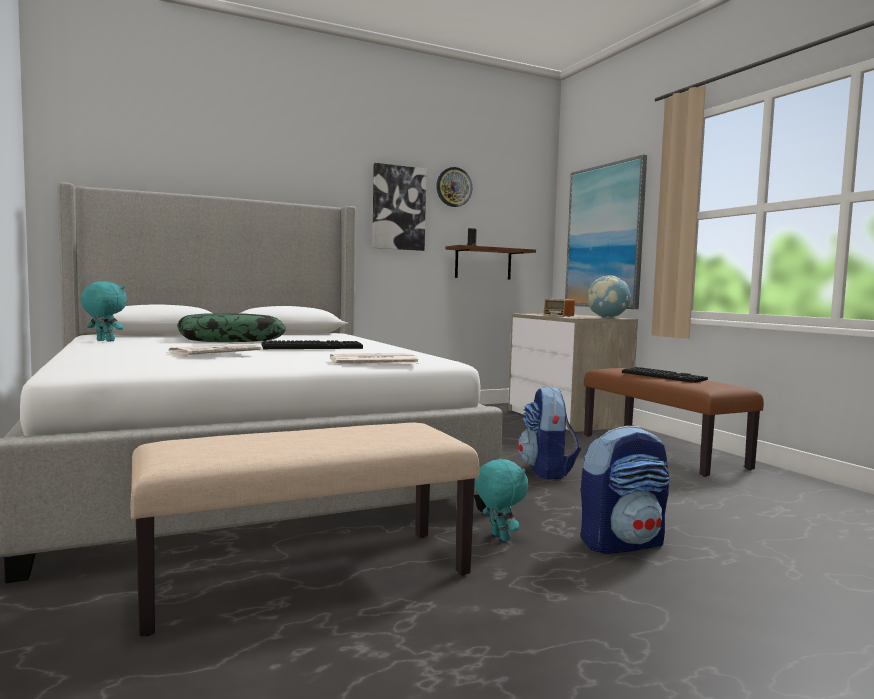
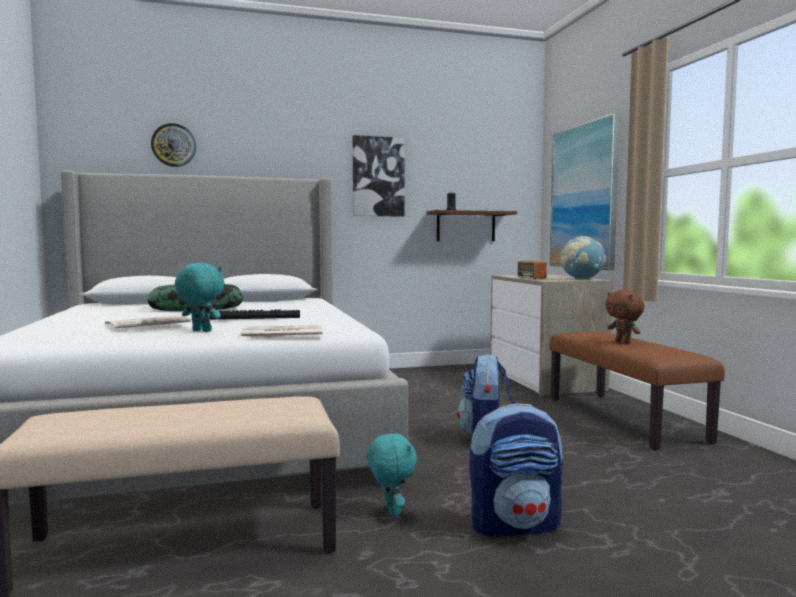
camera: 10 degrees right, 0 degrees up
turquoise plush toy [81,281,127,341] -> turquoise plush toy moved to [175,263,224,332]
wall clock [436,167,472,207] -> wall clock moved to [151,123,196,167]
keyboard [622,367,708,383] -> brown plush toy [605,289,645,344]

